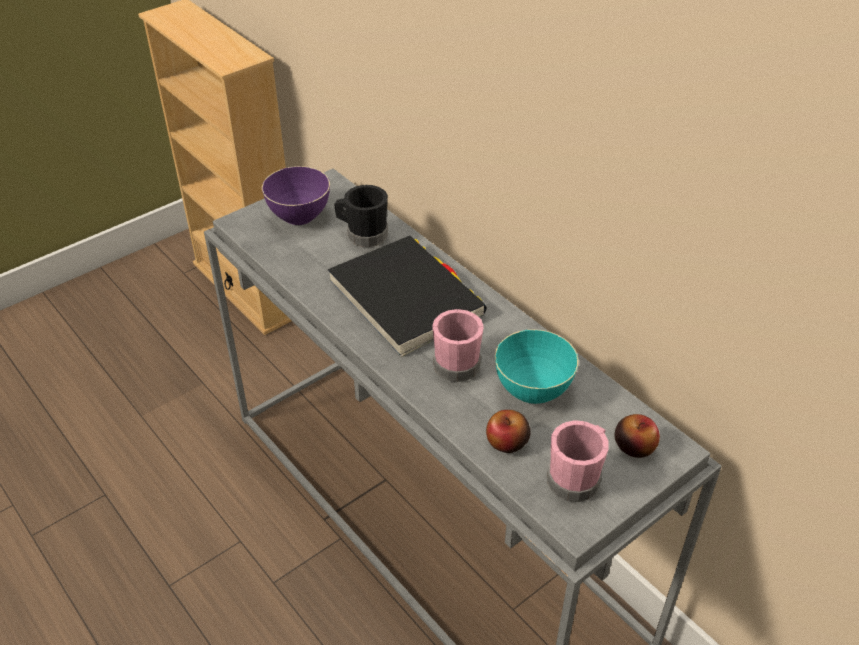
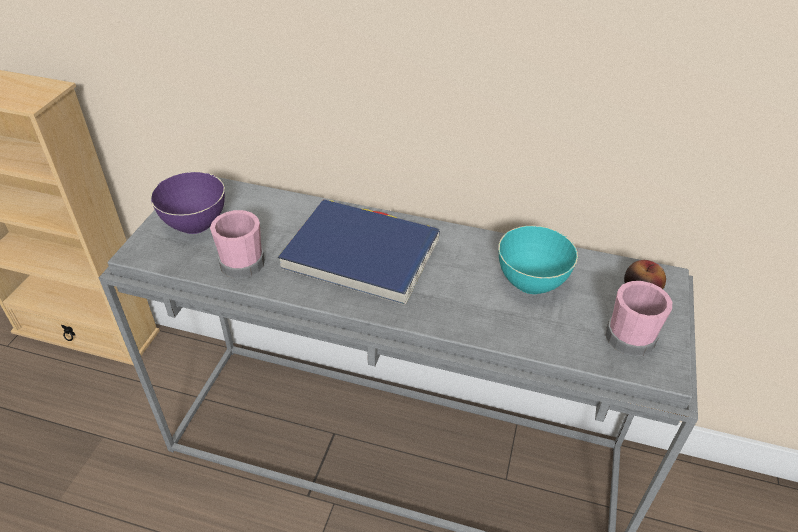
camera: 35 degrees left, 0 degrees up
black book [328,236,487,357] -> blue book [278,199,440,305]
black mug [334,185,388,247] -> none
pink mug [432,309,484,382] -> pink mug moved to [210,210,265,278]
apple [486,410,531,453] -> none

